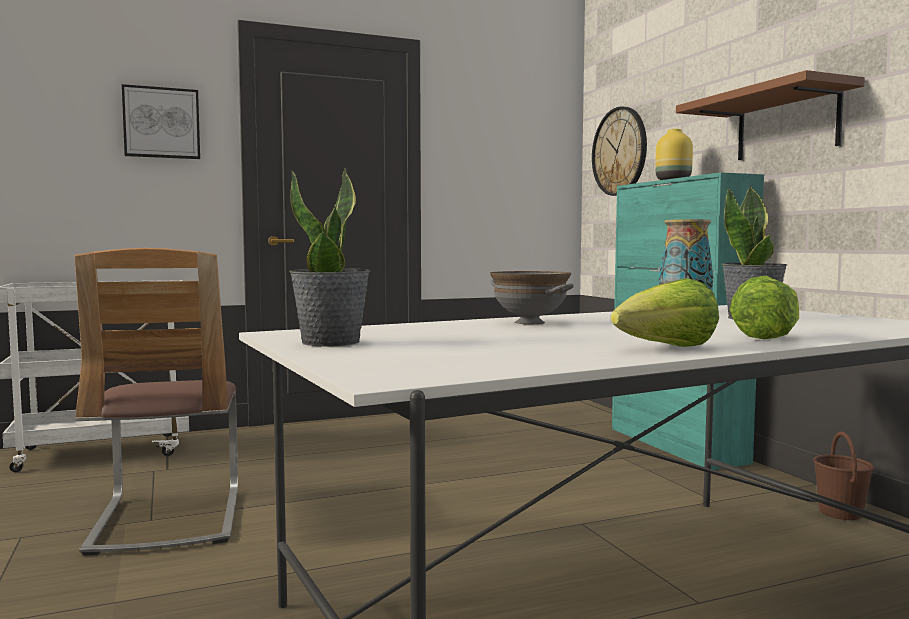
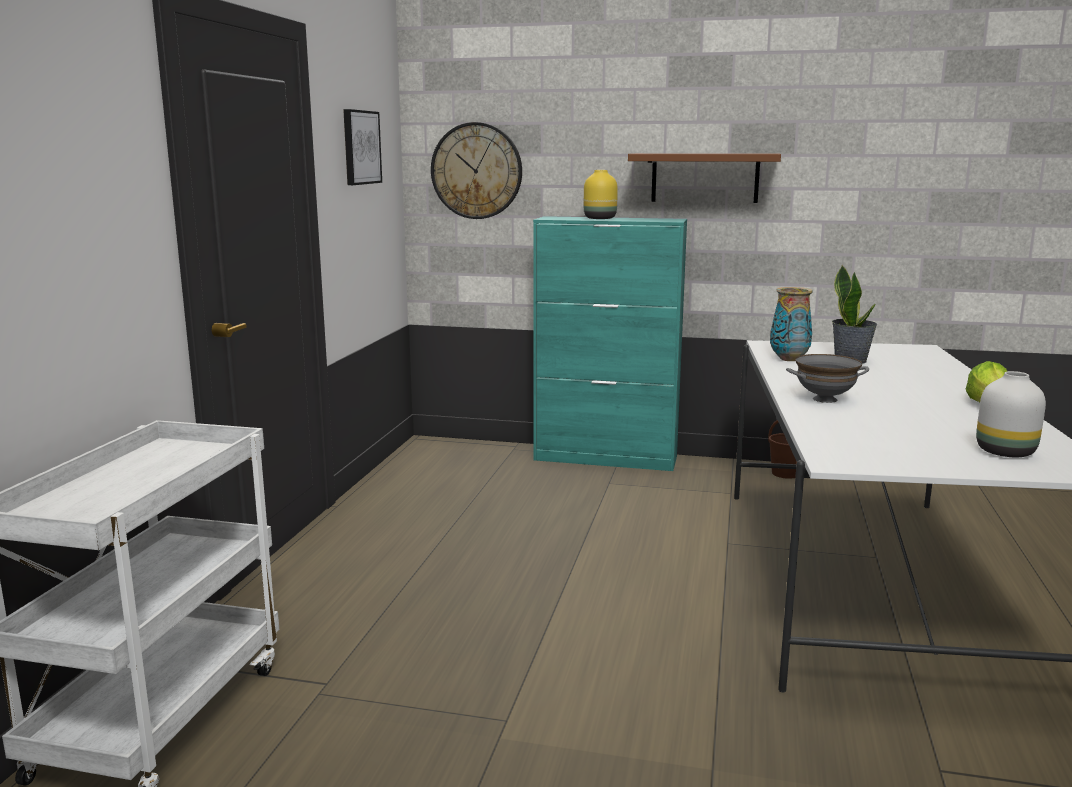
camera: 55 degrees left, 10 degrees up
chair [74,248,238,556] -> none
picture [122,84,200,159] -> picture moved to [343,109,382,185]
potted plant [289,168,370,347] -> none
lettuce [730,276,799,339] -> none
none -> white vase [976,371,1046,457]

